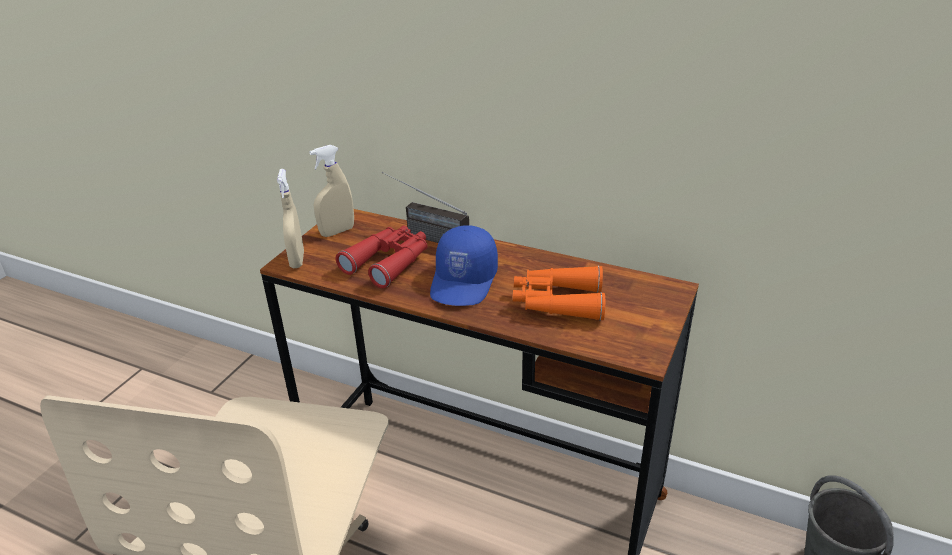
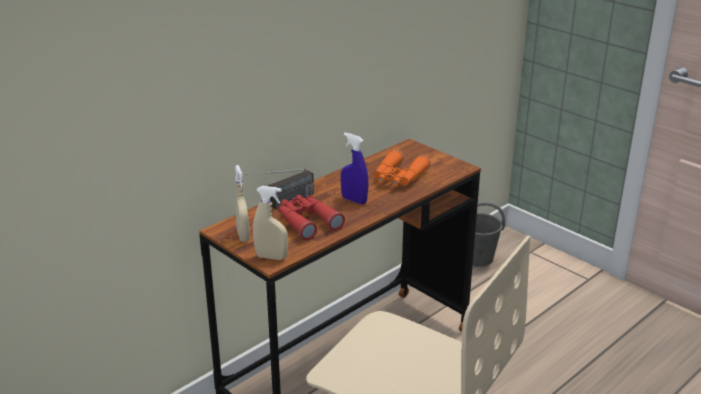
camera: 70 degrees left, 5 degrees down
blue cap [430,225,498,306] -> blue spray bottle [341,133,368,205]

